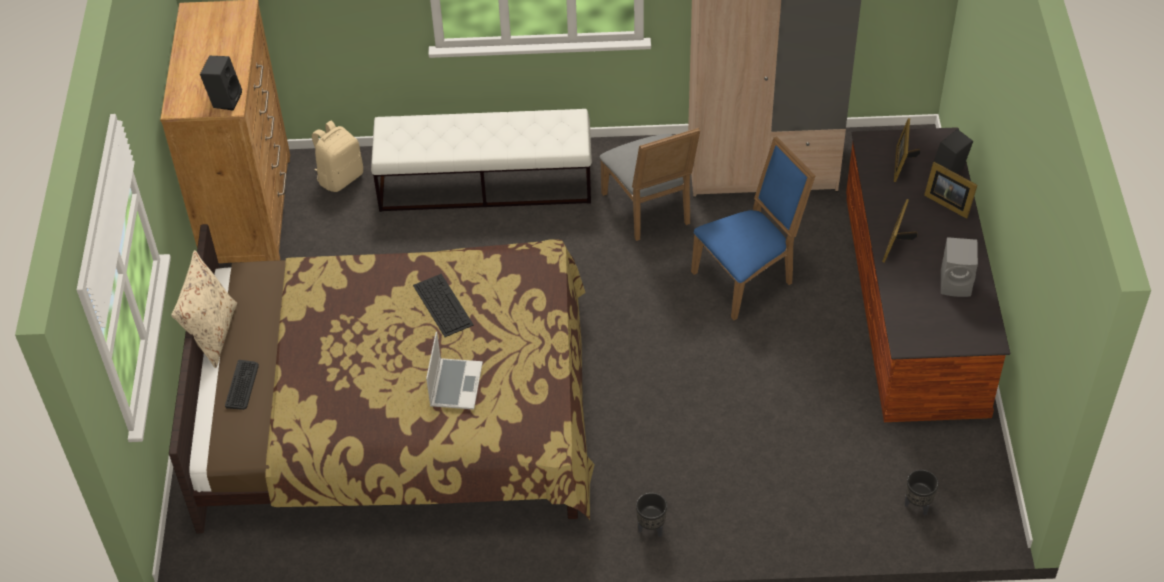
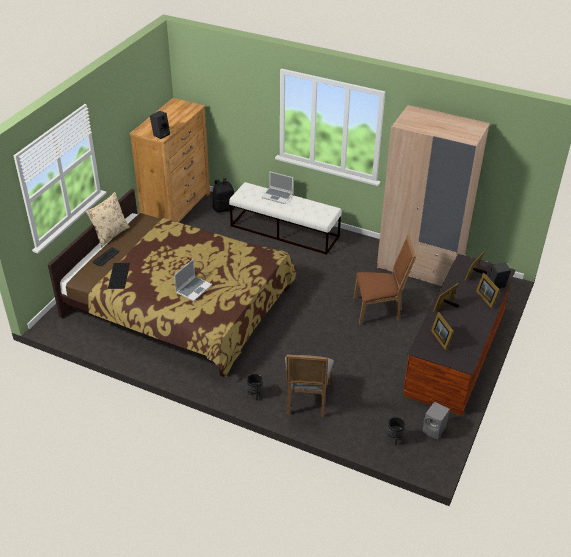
camera: 25 degrees right, 10 degrees down
beige backpack [312,121,363,192] -> black backpack [212,178,235,213]
keyboard [413,274,474,337] -> keyboard moved to [108,263,130,289]
grey chair [600,128,700,241] -> grey chair moved to [285,355,334,417]
blue chair [691,136,815,320] -> brown chair [353,235,416,325]
grey speaker [941,237,978,297] -> grey speaker moved to [422,402,450,439]
none -> laptop [262,171,293,204]
none -> picture frame [431,312,454,350]

